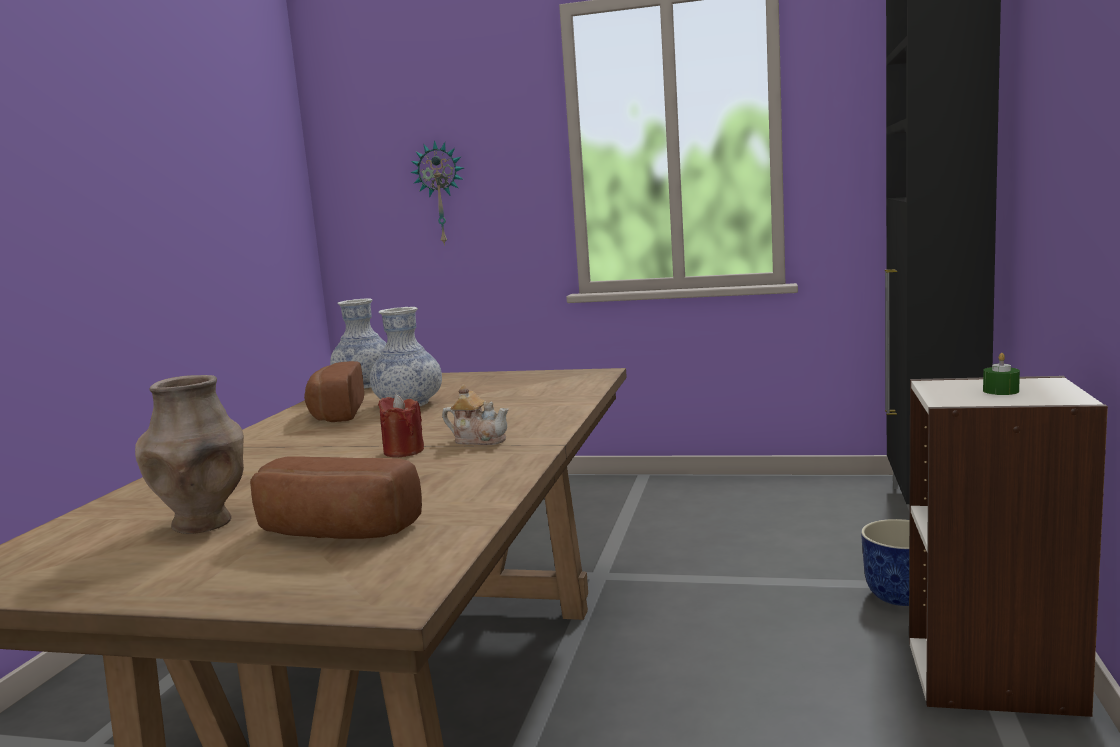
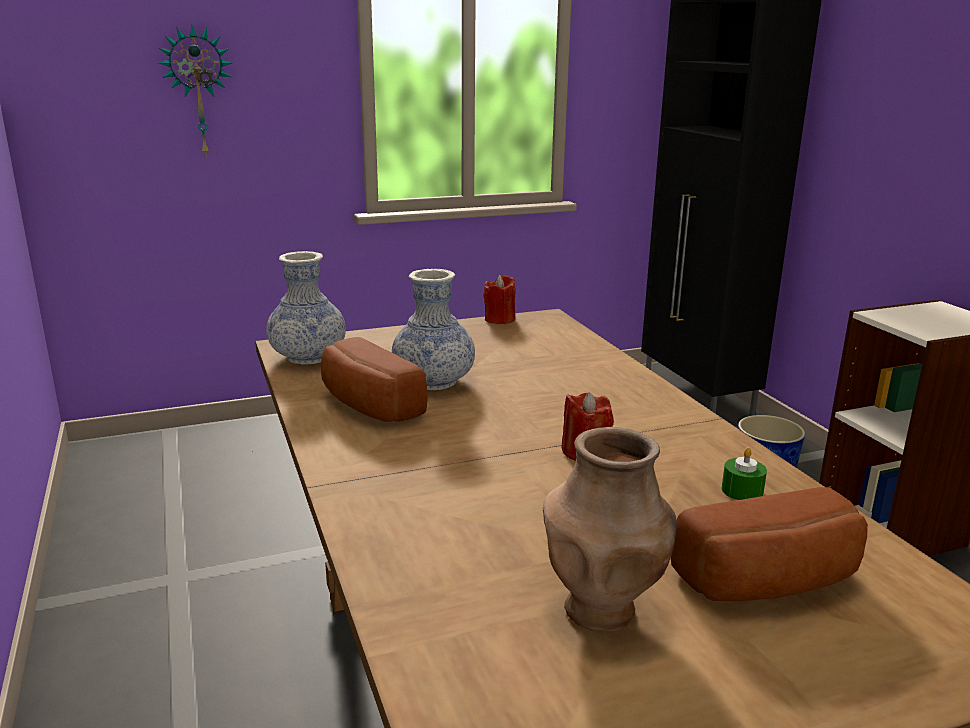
camera: 35 degrees left, 10 degrees up
teapot [442,385,509,445] -> none
green candle [983,353,1020,395] -> green candle moved to [722,447,767,500]
none -> red candle [483,275,516,324]

